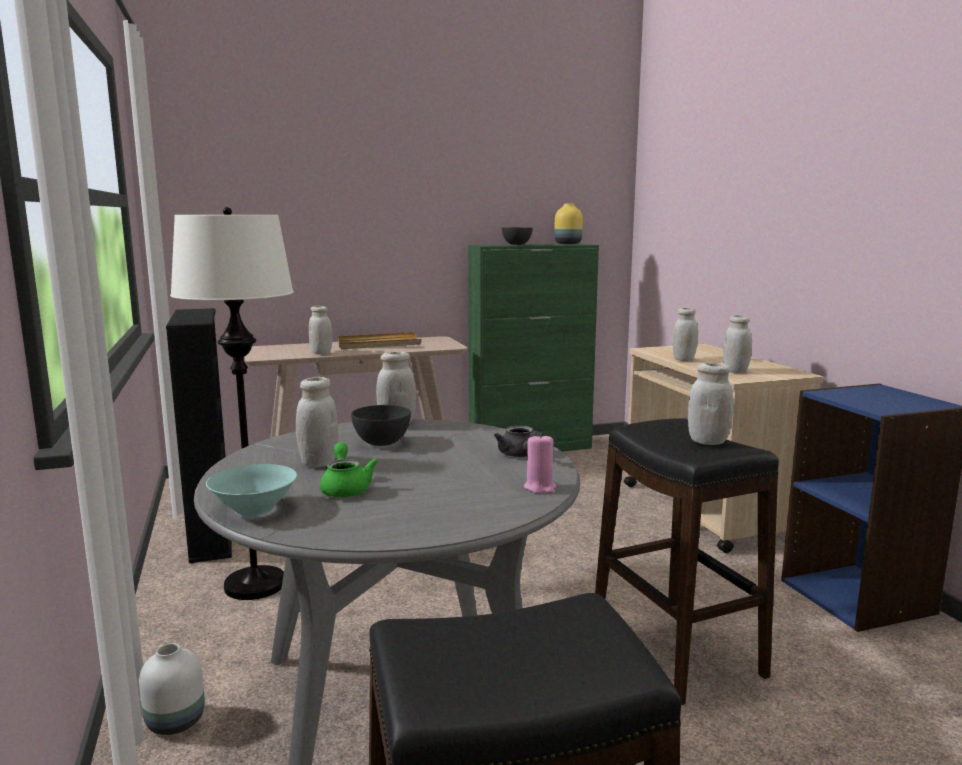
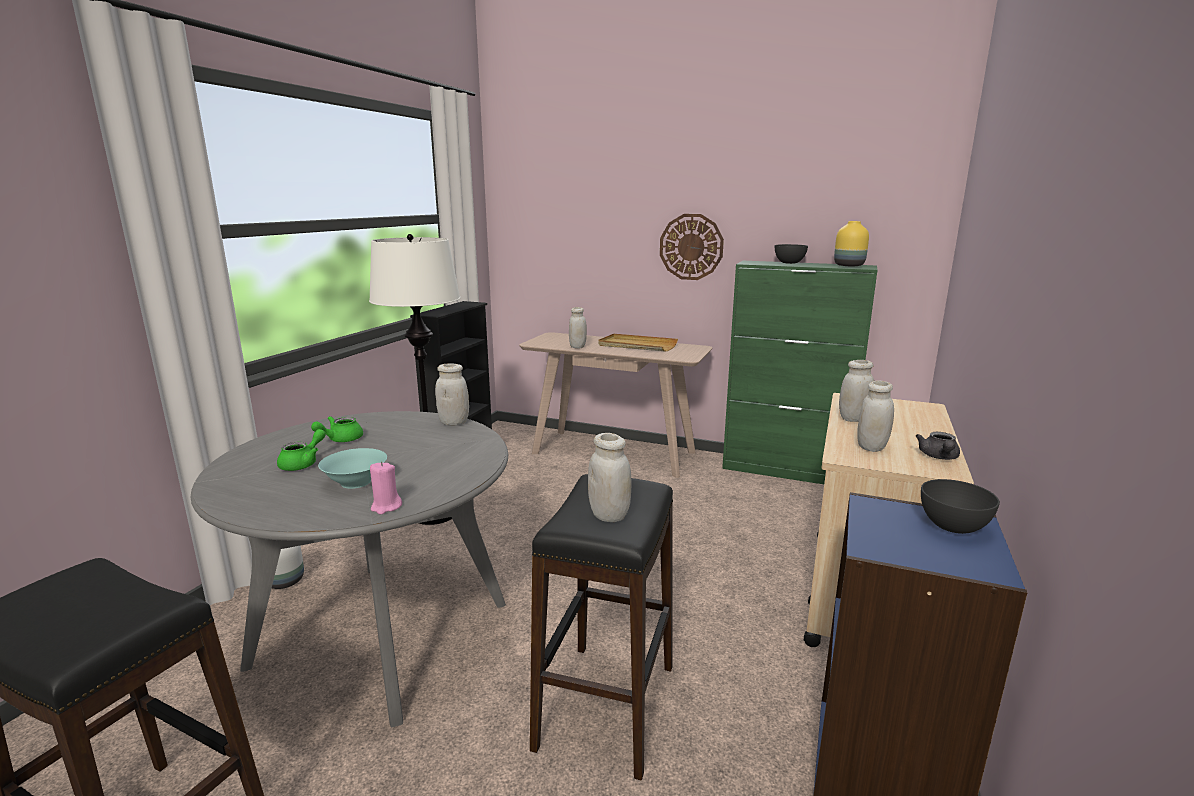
camera: 40 degrees right, 5 degrees up
turquoise bowl [206,464,297,517] -> turquoise bowl moved to [318,448,387,489]
white jar [296,377,339,468] -> green teapot [311,416,363,442]
grey bowl [351,405,411,446] -> grey bowl moved to [921,479,1000,534]
grey teapot [494,425,541,457] -> grey teapot moved to [915,432,960,460]
none -> wall clock [660,214,724,280]

